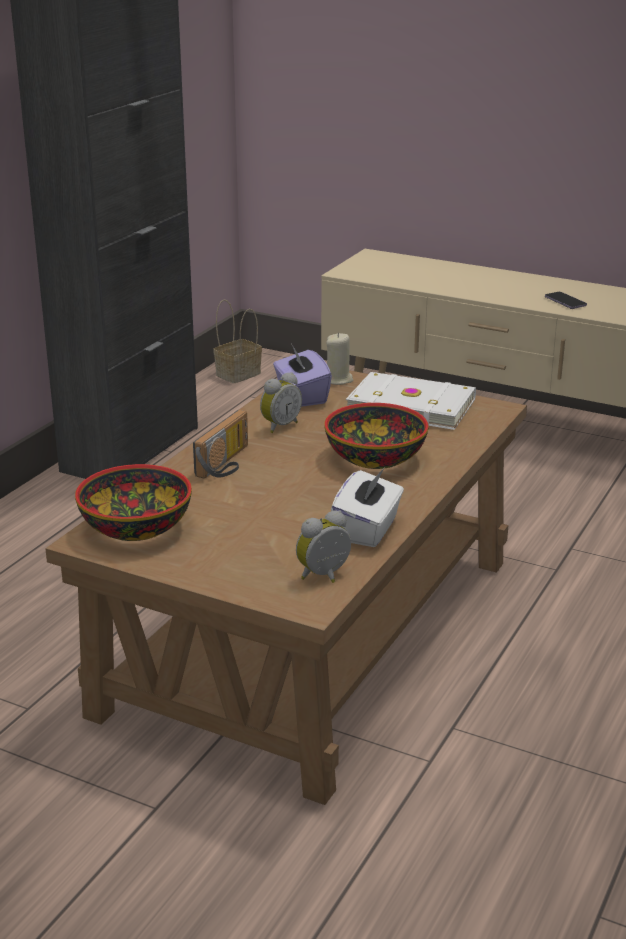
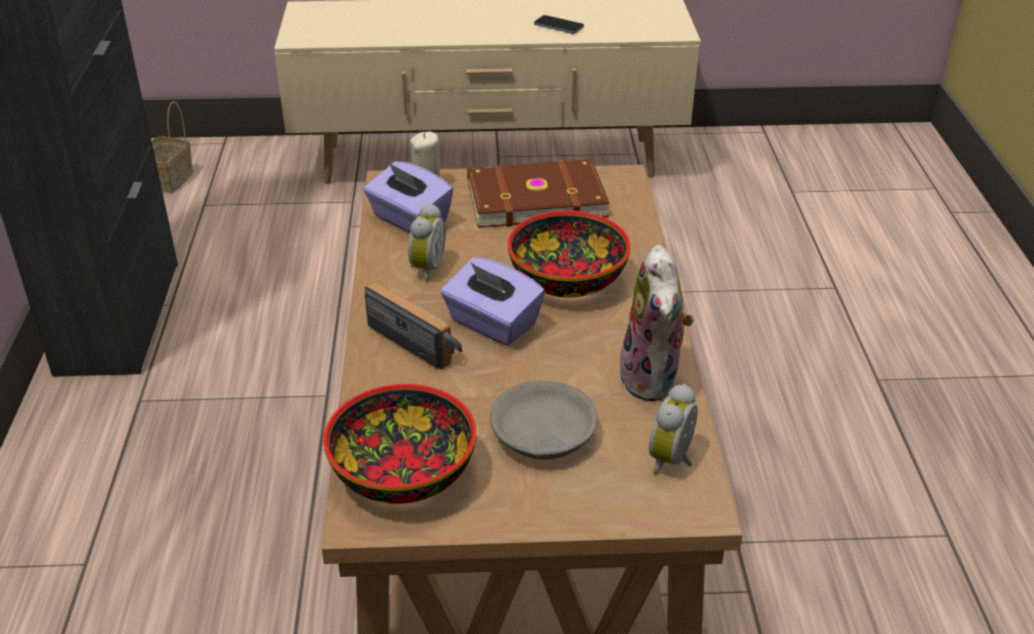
camera: 30 degrees left, 10 degrees up
radio [193,410,248,478] -> radio turned 45 degrees counterclockwise [365,282,462,370]
white tissue box [331,468,404,547] -> plush toy [617,244,694,401]
white book [346,372,476,430] -> brown book [467,159,610,228]
none -> purple tissue box [441,257,545,346]
none -> grey bowl [490,380,598,460]

